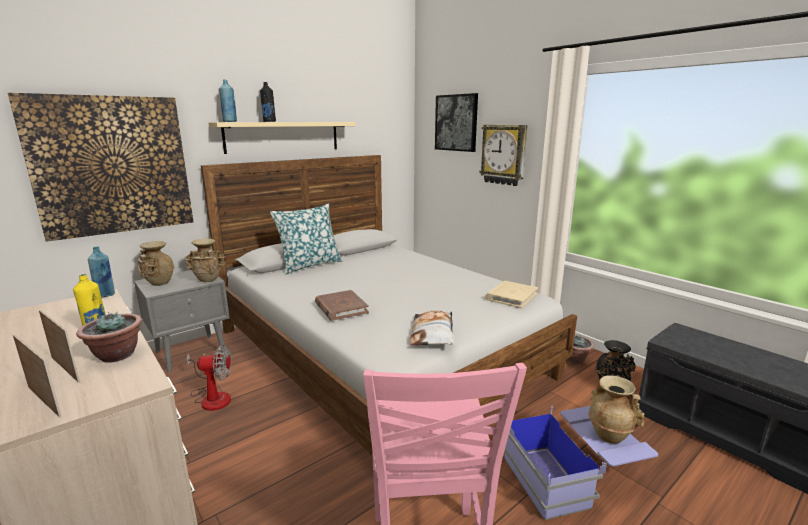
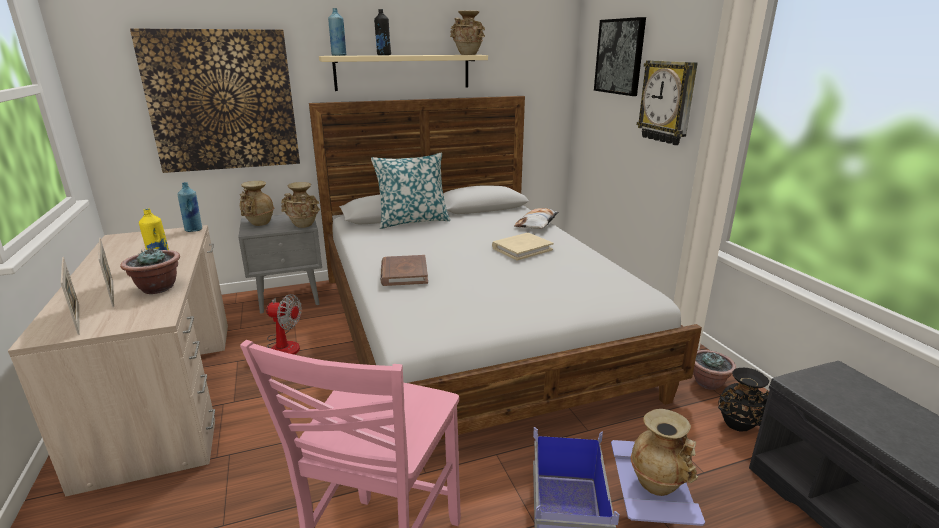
camera: 20 degrees right, 5 degrees up
pillow [410,311,454,345] -> pillow moved to [514,208,559,229]
beige book [486,281,538,308] -> beige book moved to [492,233,553,260]
none -> beige vase [450,10,485,55]

